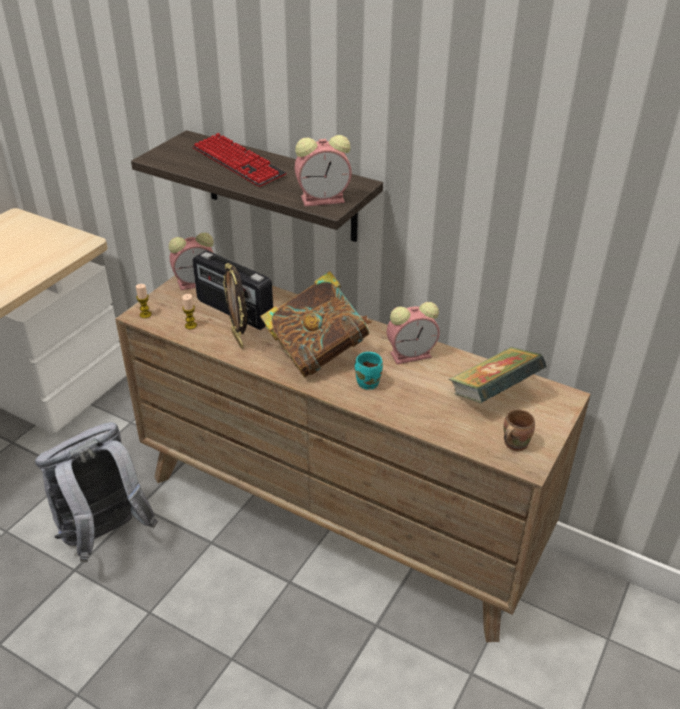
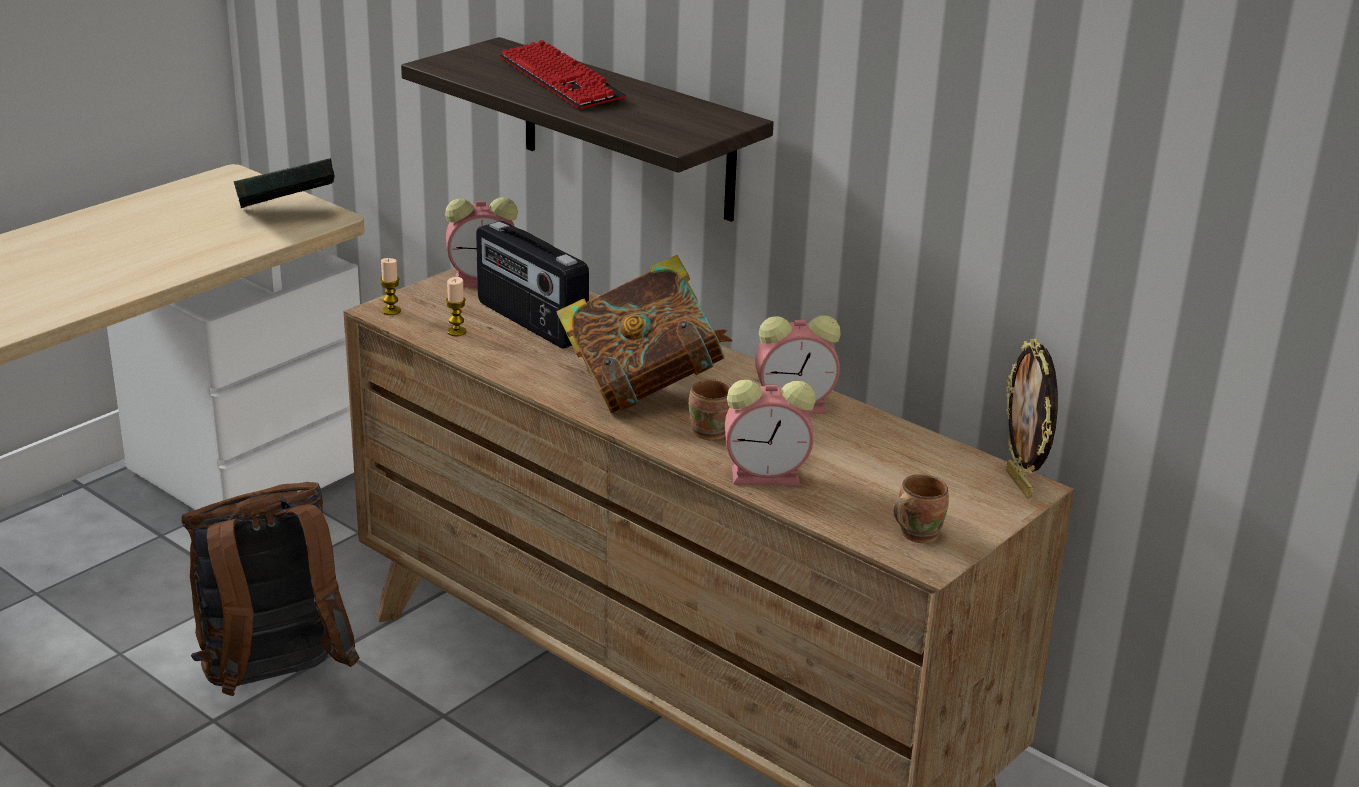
camera: 10 degrees right, 10 degrees down
grey backpack [35,422,158,562] -> brown backpack [181,482,359,696]
picture frame [223,263,247,349] -> picture frame moved to [1006,338,1058,499]
alarm clock [295,135,352,206] -> alarm clock moved to [725,380,816,486]
turquoise mug [355,352,383,390] -> brown mug [689,379,731,441]
book [449,347,547,403] -> book moved to [233,158,335,208]

